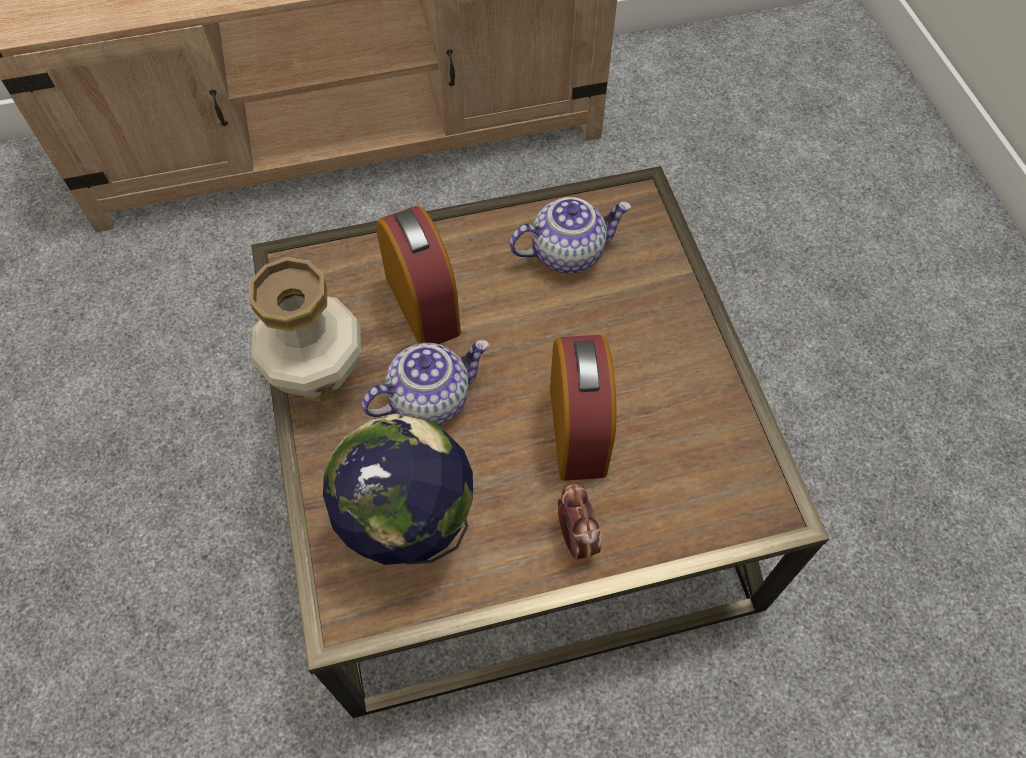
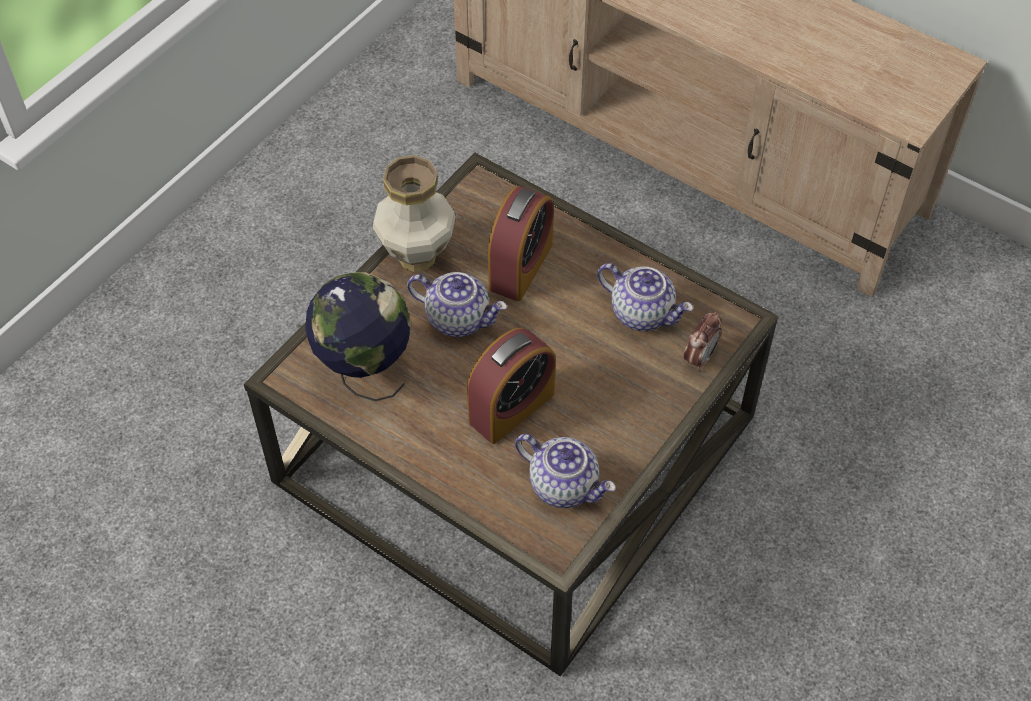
camera: 50 degrees right, 5 degrees down
alarm clock [558,484,601,560] -> alarm clock moved to [683,312,721,371]
none -> teapot [515,434,616,508]

